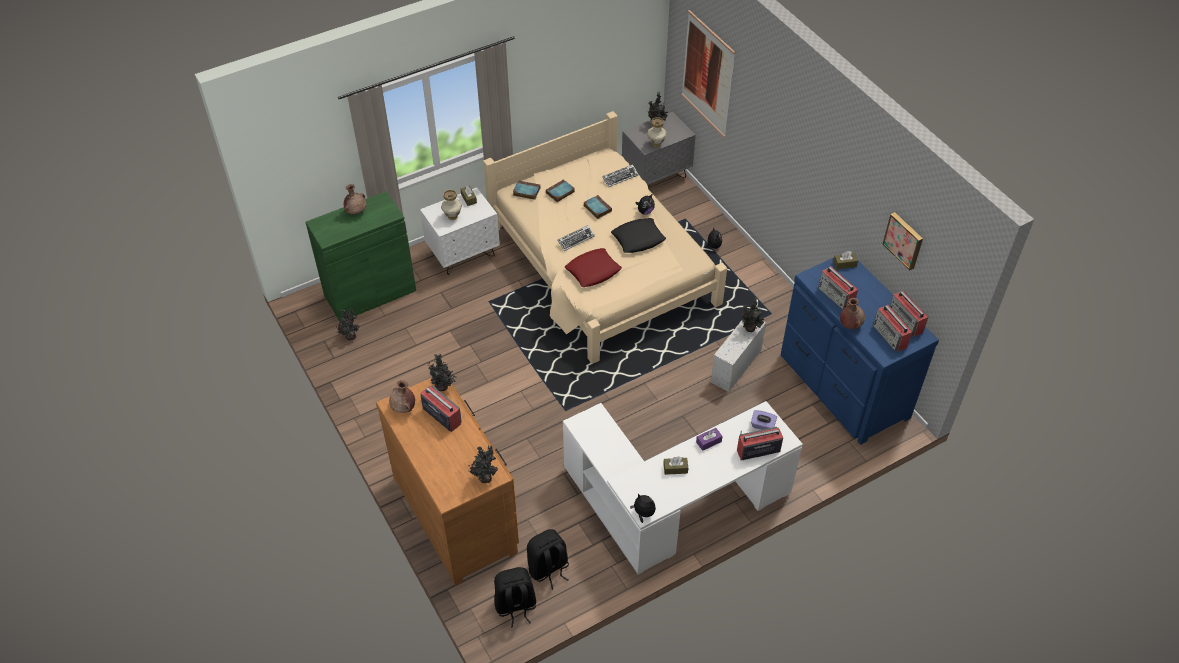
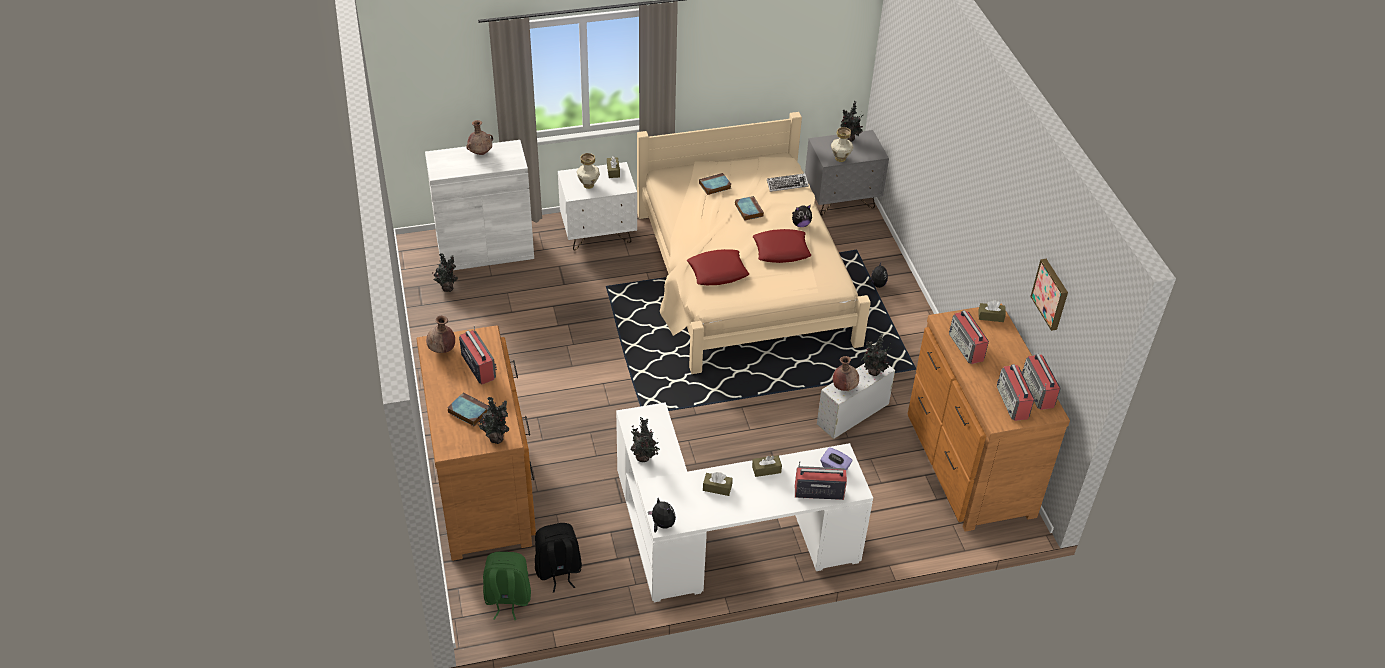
camera: 15 degrees right, 5 degrees down
green cabinet [306,191,416,322] -> white cabinet [425,140,534,270]
potted plant [427,354,457,391] -> potted plant moved to [630,417,660,462]
black backpack [494,567,536,628] -> green backpack [483,552,531,620]
book [513,180,540,200] -> book moved to [447,392,489,427]
keyboard [557,225,595,251] -> none
black pillow [611,218,666,253] -> red pillow [753,229,812,263]
picture [682,10,735,138] -> none
purple tissue box [696,428,722,451] -> brown tissue box [752,455,782,477]
blue dresser [781,254,939,445] -> brown dresser [907,303,1070,532]
brown vase [840,298,865,329] -> brown vase moved to [833,356,859,391]

